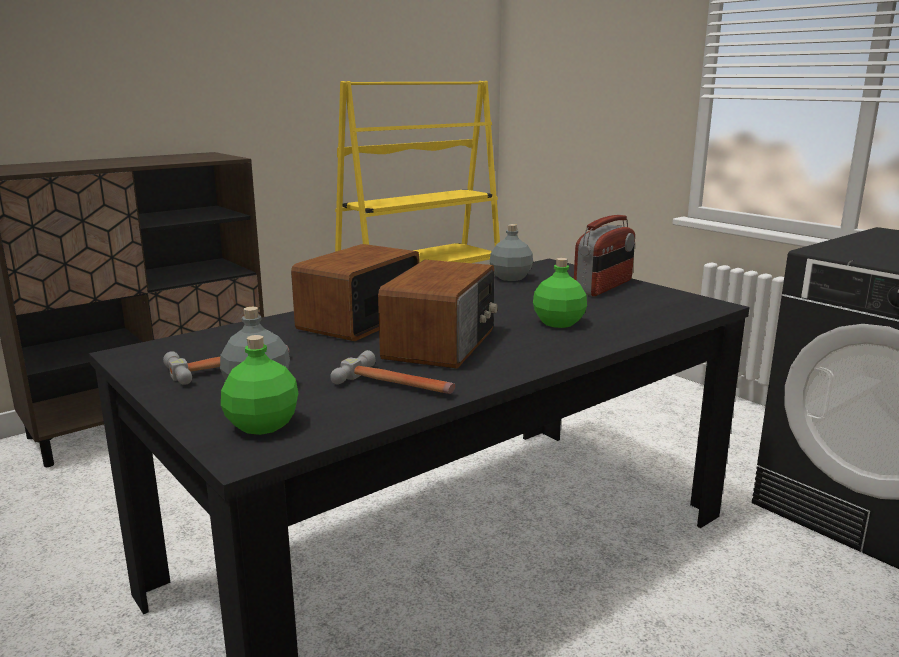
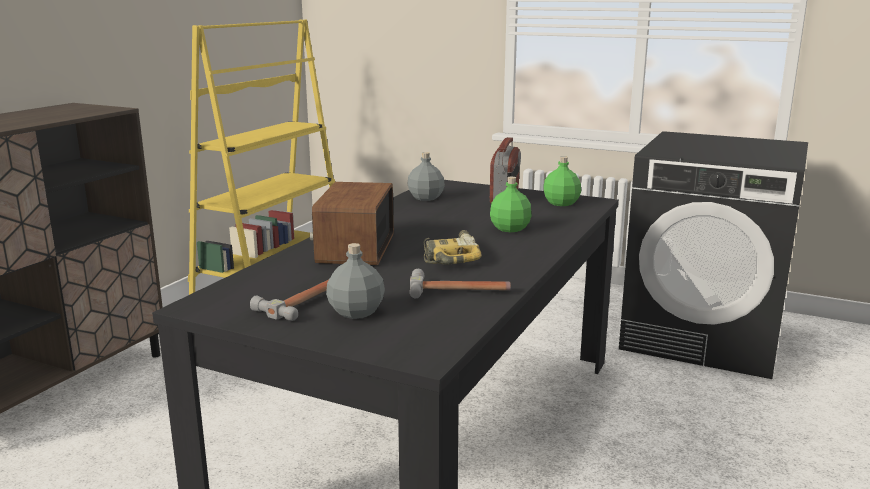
camera: 25 degrees left, 0 degrees up
green bottle [221,335,298,435] -> green bottle moved to [543,156,581,206]
radio [378,260,498,369] -> power drill [424,230,481,265]

